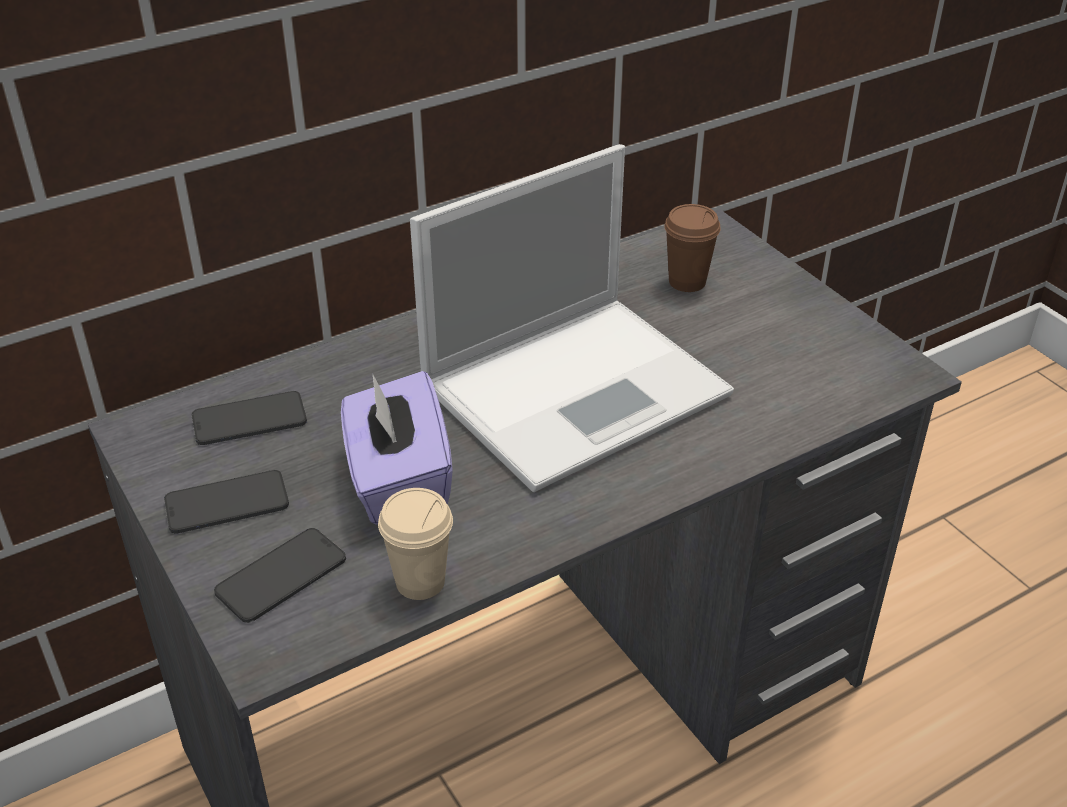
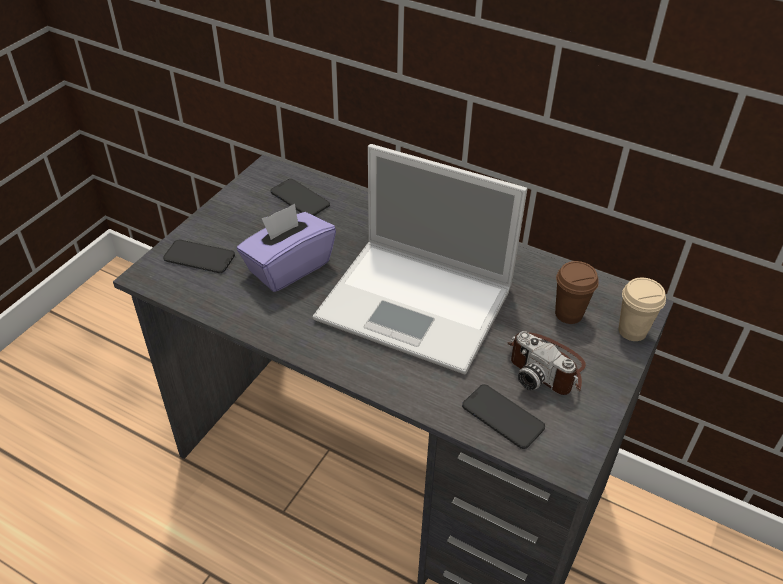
camera: 60 degrees right, 5 degrees up
phone [164,470,289,533] -> phone moved to [462,384,545,449]
beige cup [378,488,453,600] -> beige cup moved to [618,278,666,341]
none -> camera [508,331,586,395]

